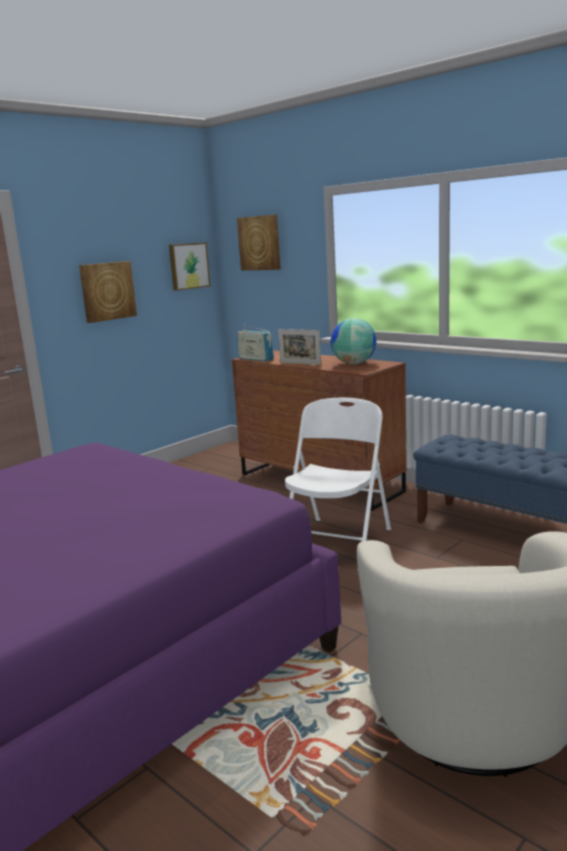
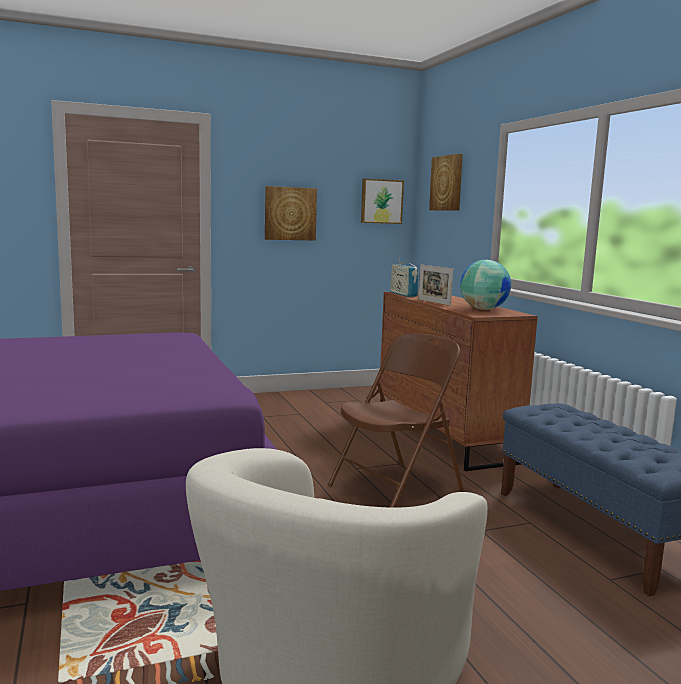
camera: 25 degrees right, 5 degrees down
white chair [285,398,391,542] -> brown chair [327,333,464,508]

